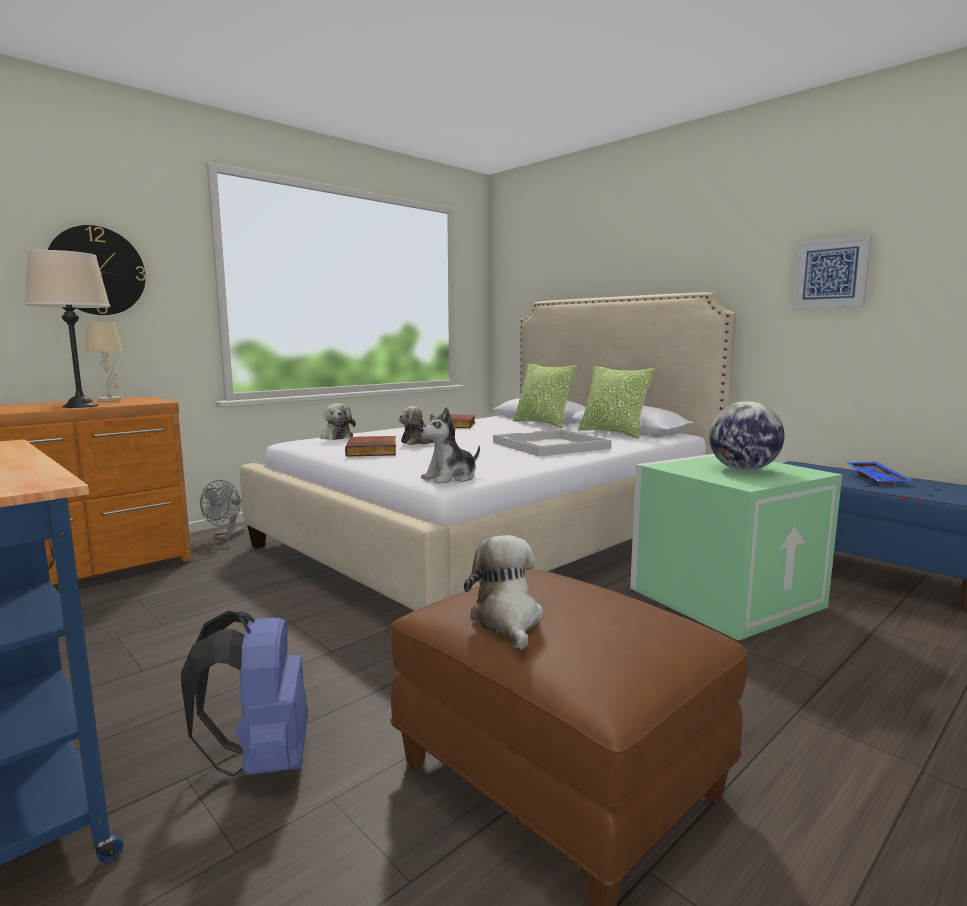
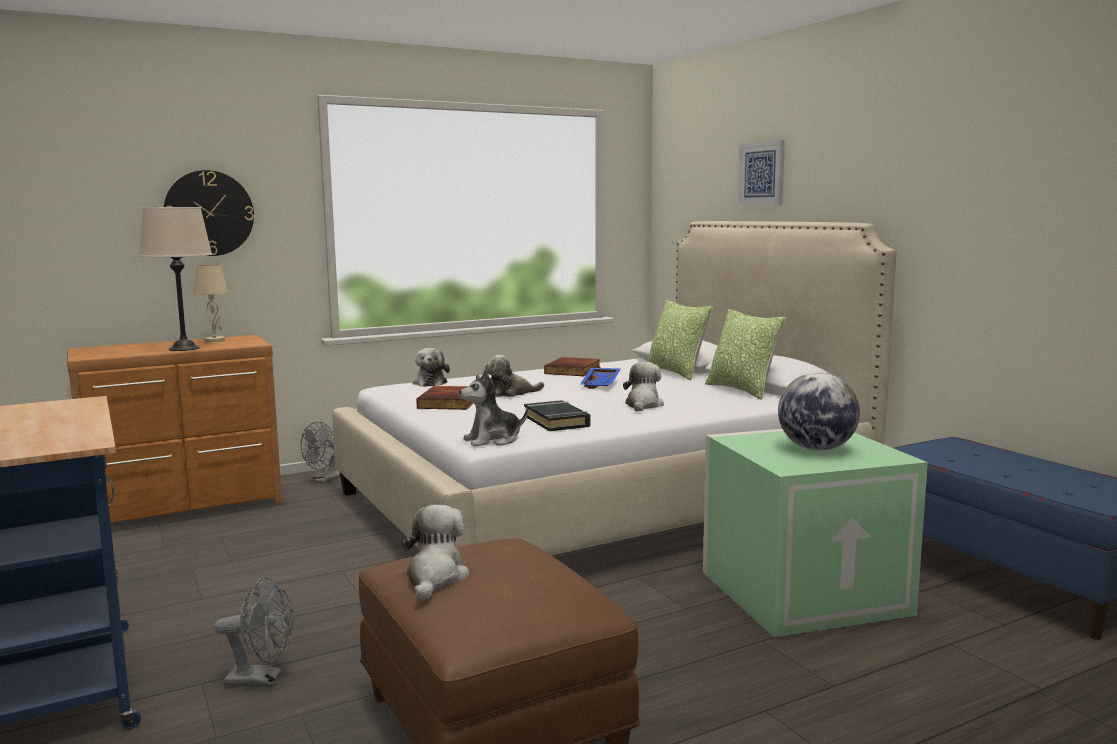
camera: 15 degrees right, 0 degrees up
blue backpack [181,611,308,777] -> grey fan [214,577,294,687]
white tray [493,429,612,457] -> plush toy [623,362,664,412]
picture [792,235,872,309] -> picture moved to [737,140,785,206]
blue tray [845,462,912,485] -> blue tray moved to [580,368,620,389]
none -> black book [524,400,590,431]

